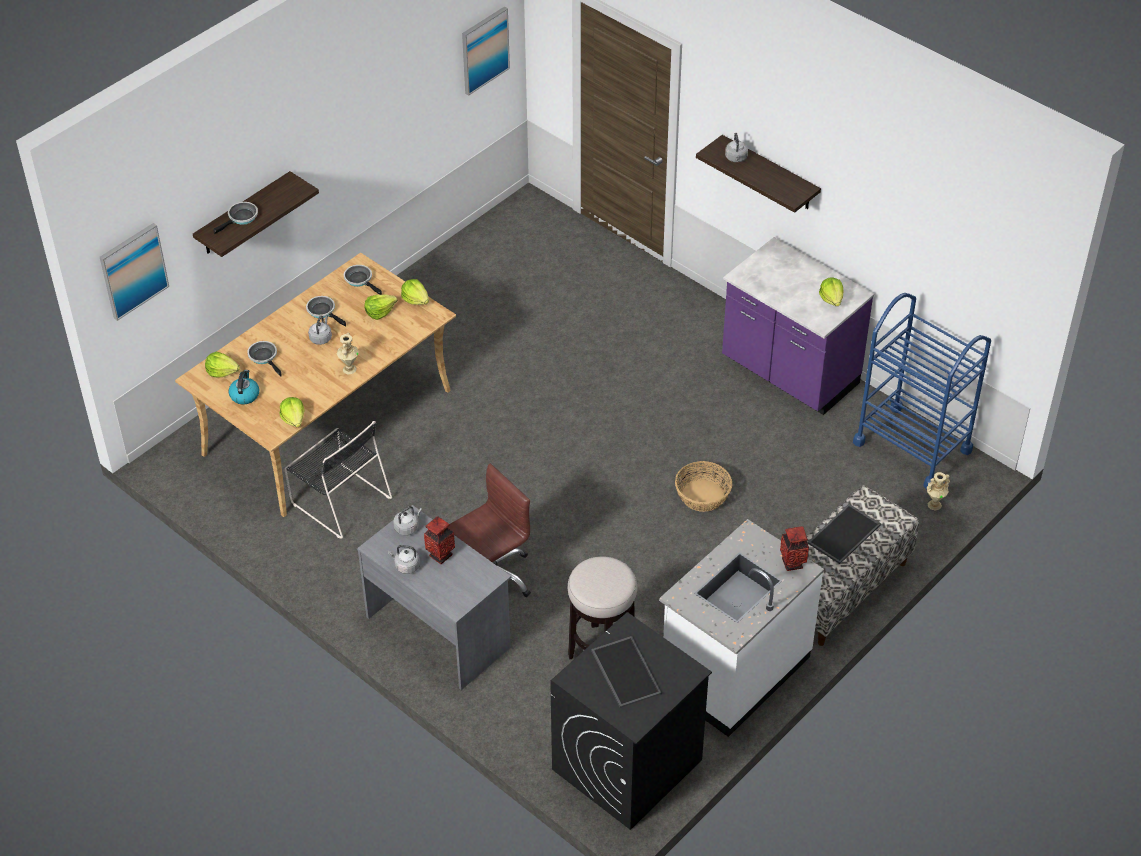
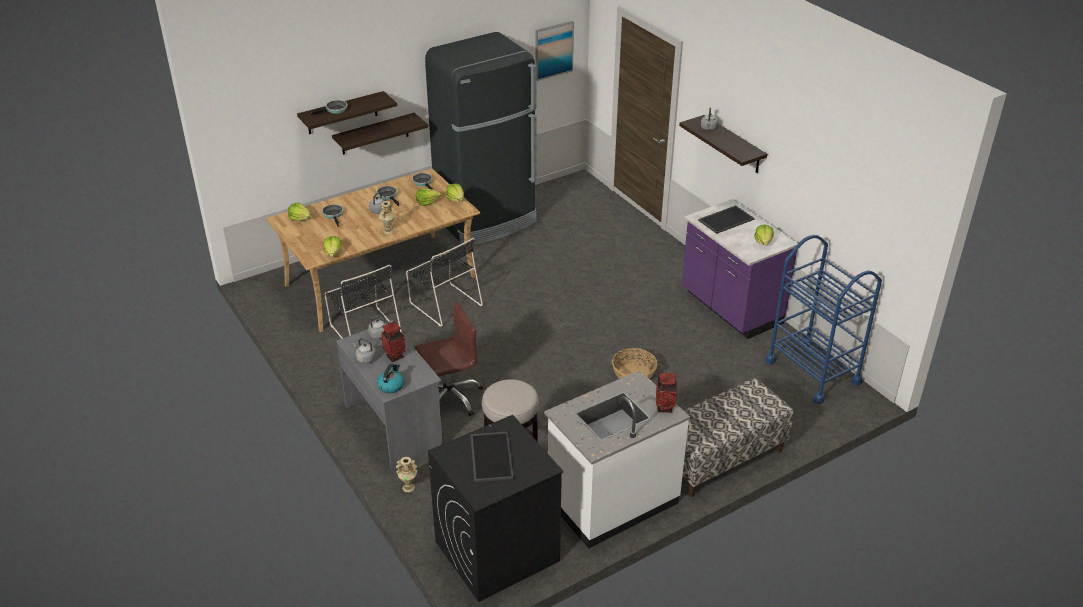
camera: 15 degrees right, 10 degrees down
picture [100,223,169,321] -> none
kettle [229,370,259,405] -> kettle moved to [377,364,404,393]
tray [808,504,881,564] -> tray moved to [698,205,755,234]
beige vase [927,472,950,511] -> beige vase moved to [396,457,417,492]
none -> shelf [332,113,428,155]
none -> black chair [406,238,483,327]
none -> black fridge [425,32,537,246]

